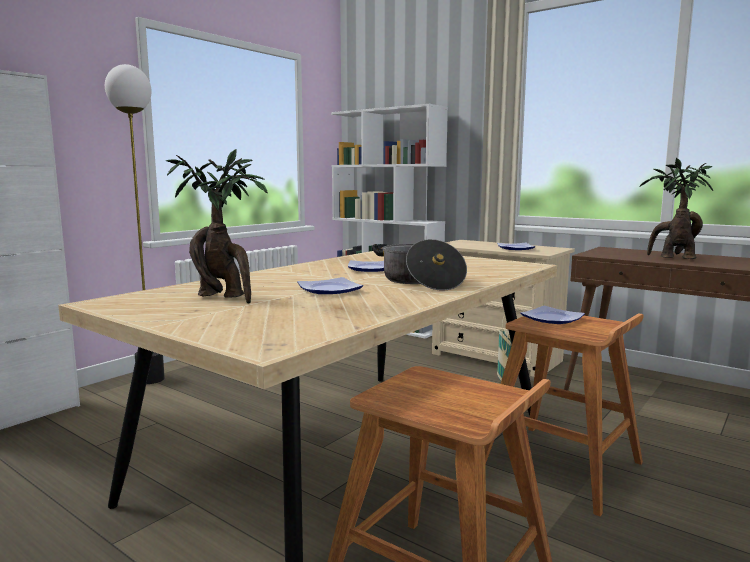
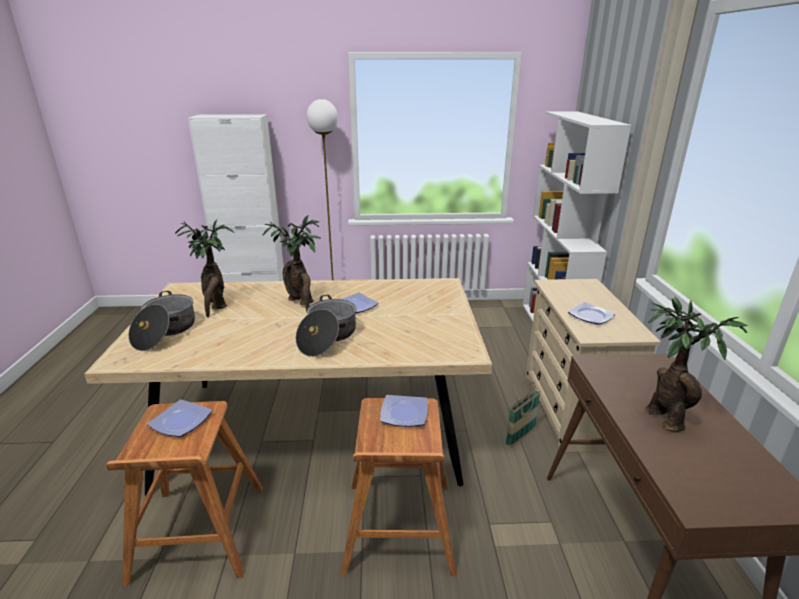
camera: 50 degrees right, 15 degrees up
plate [297,277,363,294] -> plate moved to [147,400,212,437]
none -> cooking pot [128,291,195,351]
none -> potted plant [262,215,321,312]

